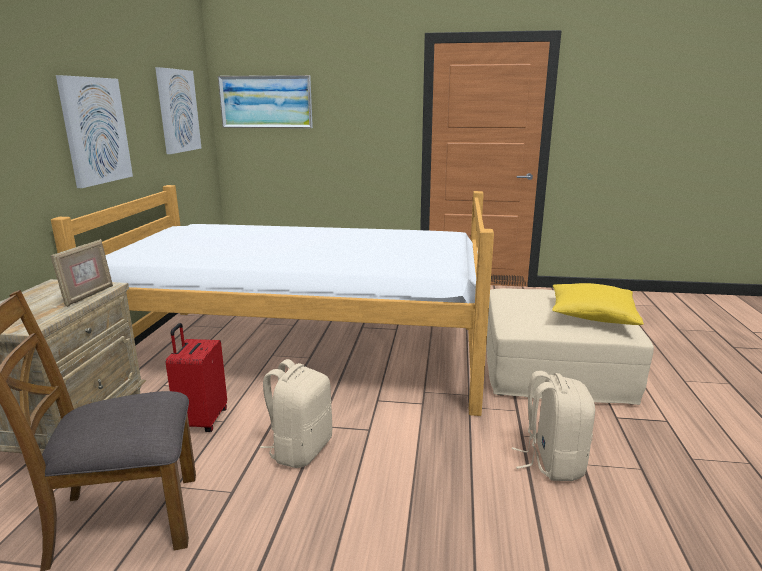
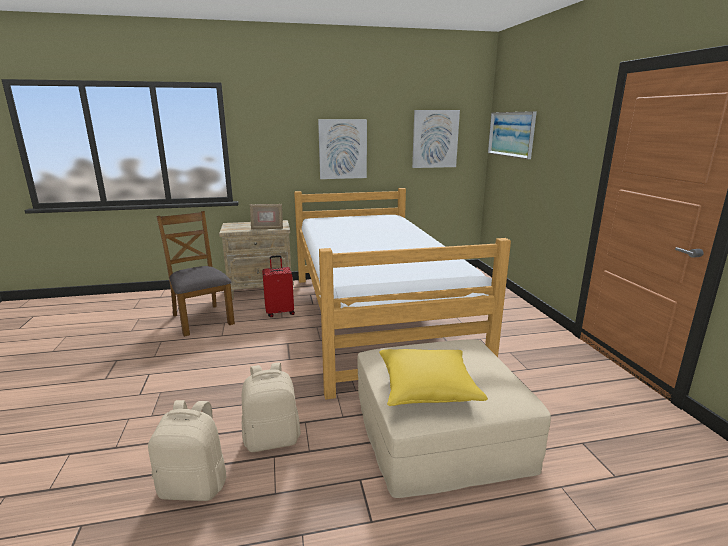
camera: 70 degrees right, 0 degrees up
beige backpack [260,359,332,468] -> beige backpack moved to [148,400,227,501]

